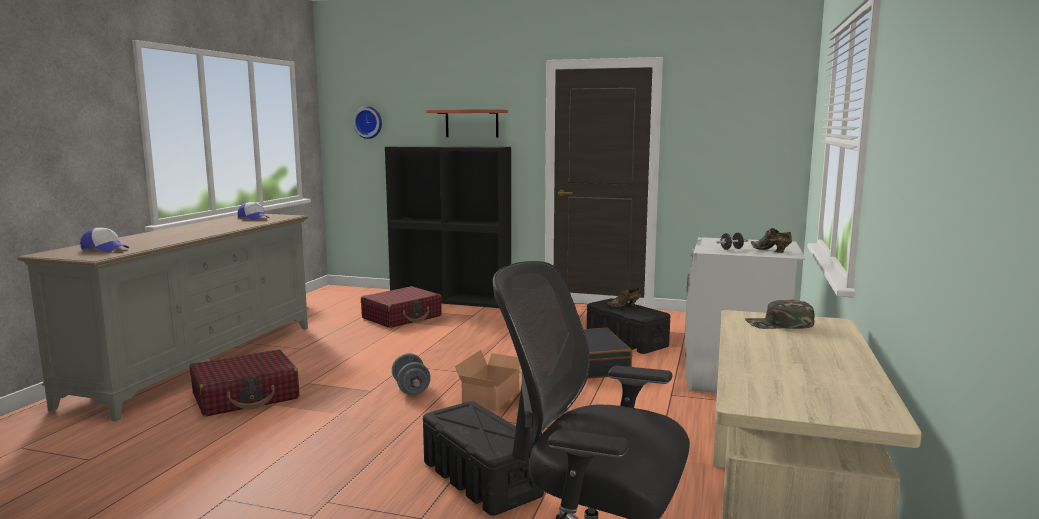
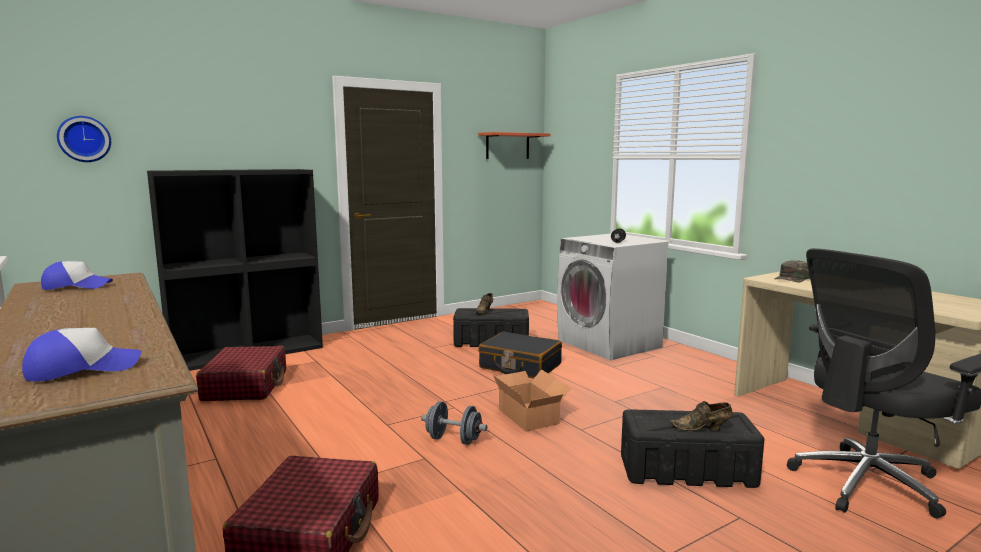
camera: 50 degrees left, 0 degrees up
shelf [426,109,508,137] -> shelf moved to [478,132,551,159]
brown shoe [751,228,792,253] -> brown shoe moved to [670,401,733,431]

